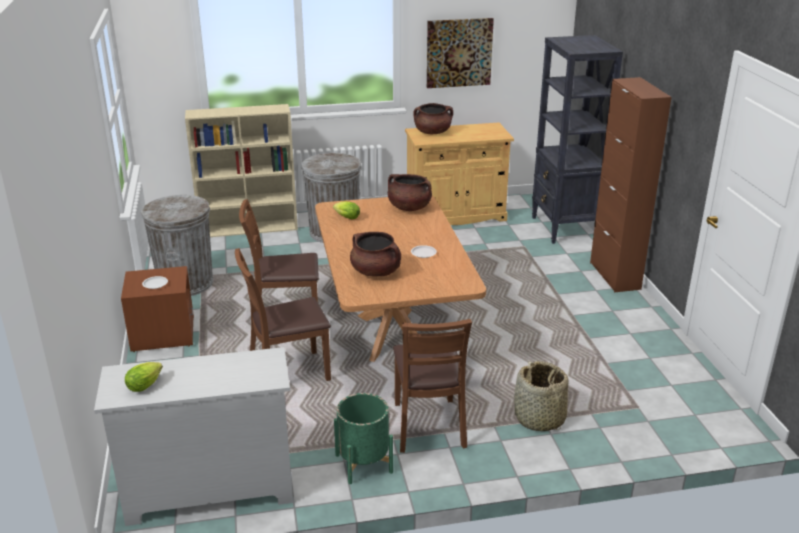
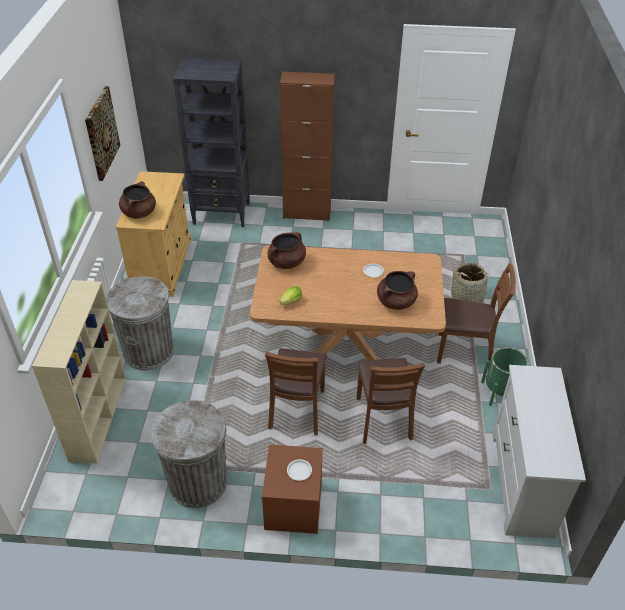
camera: 75 degrees left, 15 degrees up
lettuce [125,362,163,392] -> none

